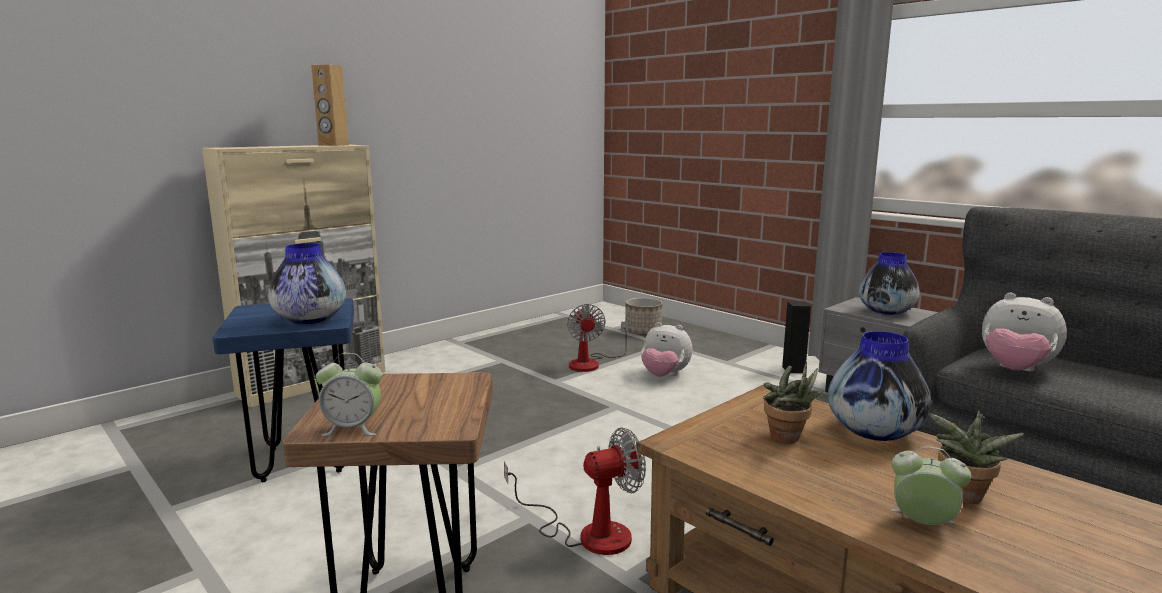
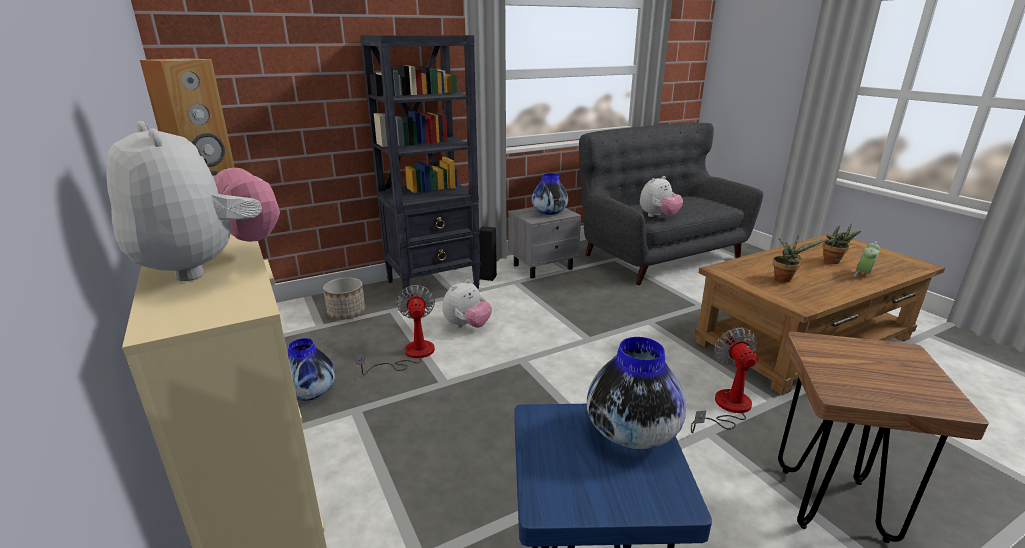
camera: 75 degrees left, 10 degrees up
alarm clock [316,353,382,436] -> none
fan [567,304,628,372] -> fan turned 105 degrees counterclockwise [355,285,435,375]
vase [828,331,931,441] -> vase moved to [288,338,335,401]
none -> plush toy [106,121,280,281]
none -> black bookcase [360,35,480,301]

